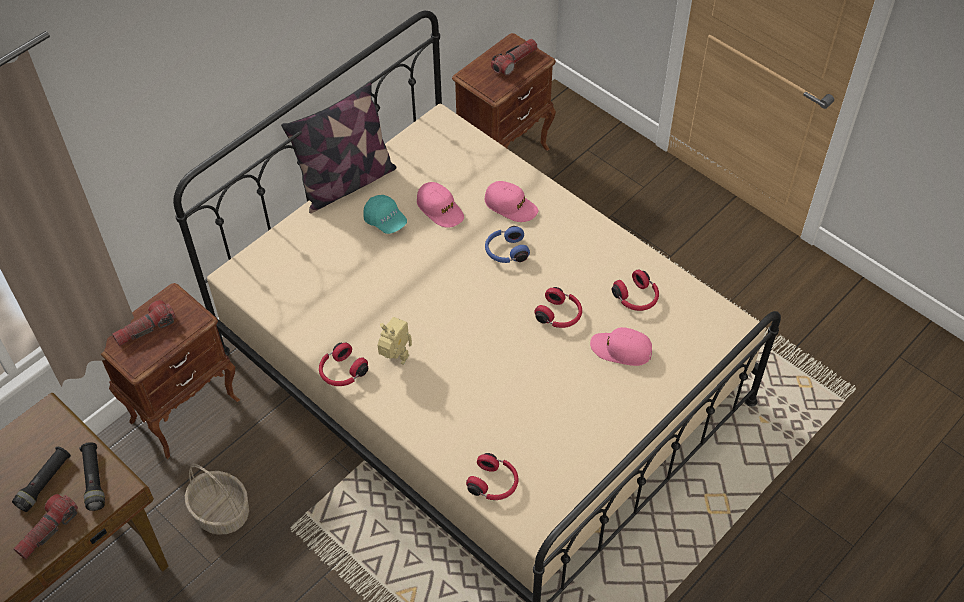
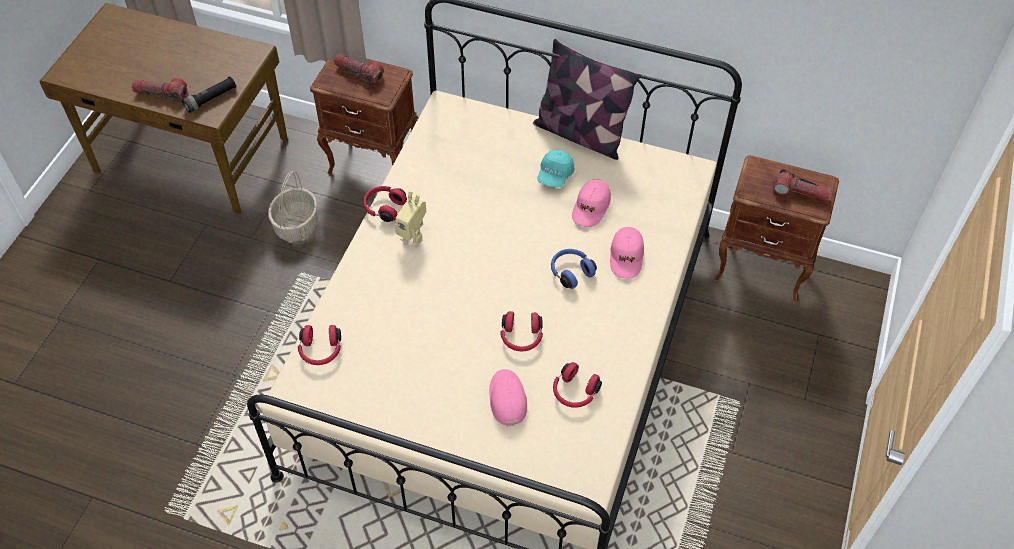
camera: 65 degrees right, 0 degrees up
black flashlight [12,447,71,512] -> none
toy robot [378,317,412,365] -> toy robot turned 120 degrees clockwise [395,190,426,248]

